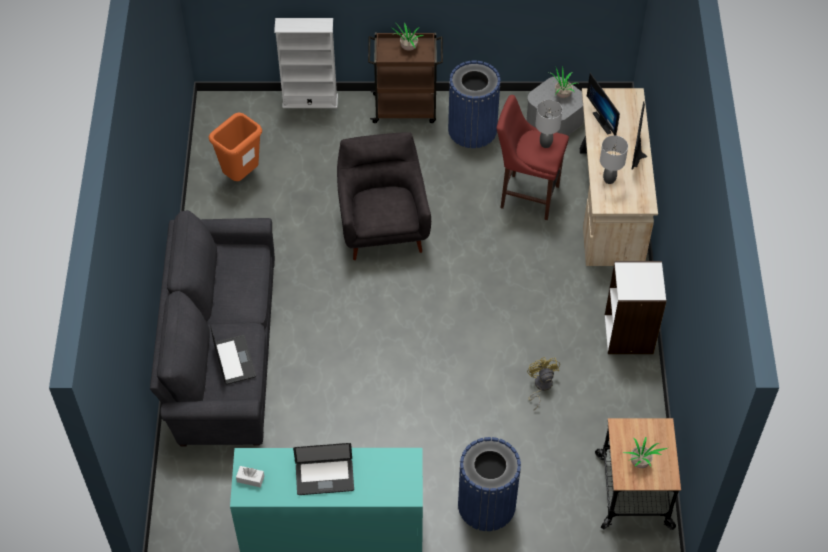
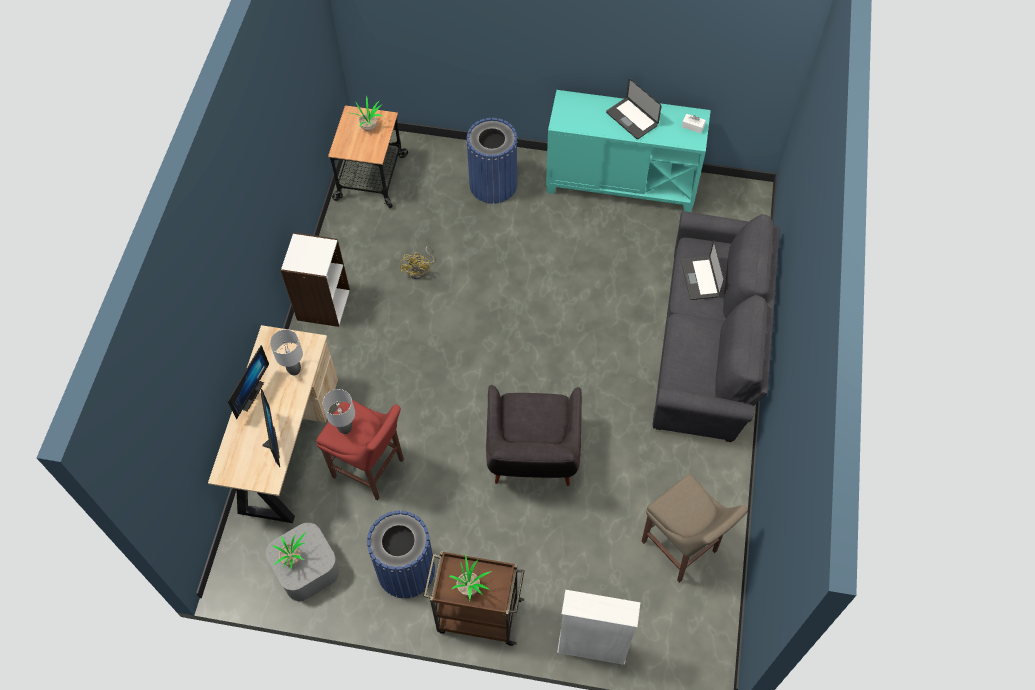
camera: 170 degrees left, 5 degrees up
orange trash can [209,112,262,181] -> beige stool [641,474,748,583]
laptop [293,443,354,495] -> laptop turned 135 degrees counterclockwise [606,78,661,139]

